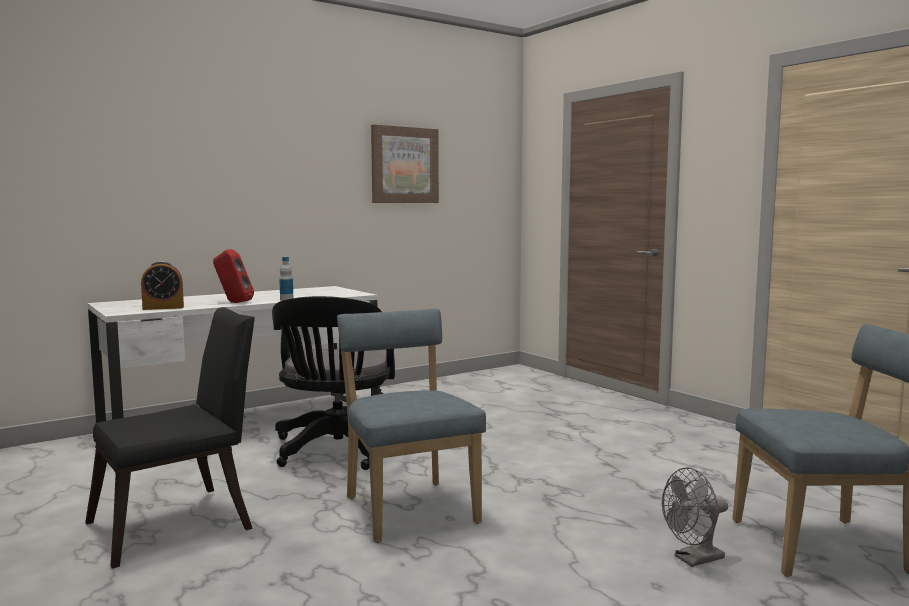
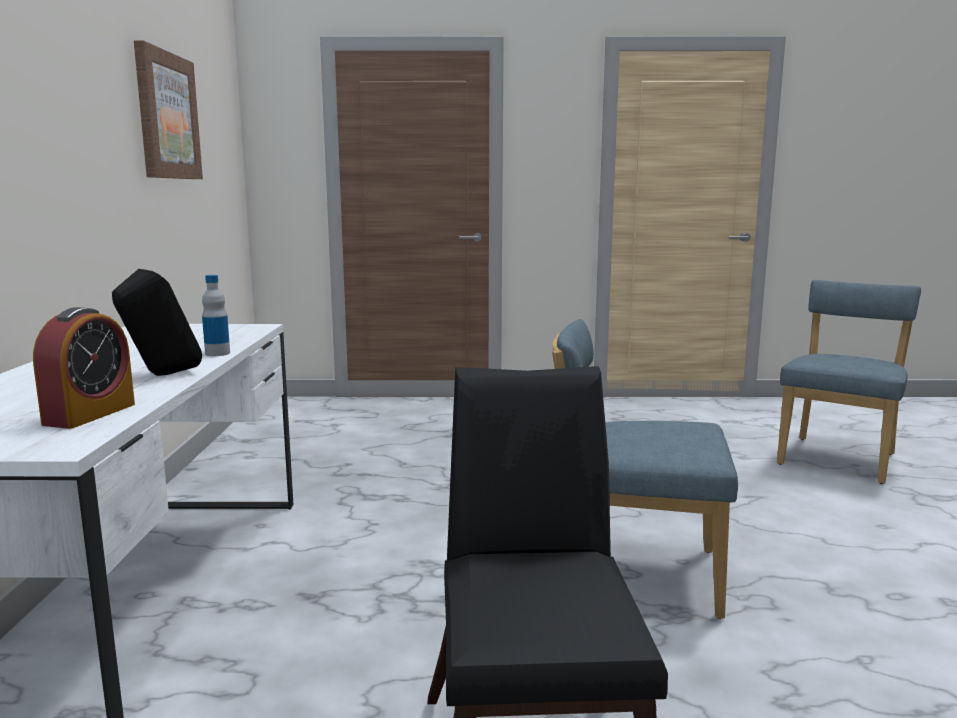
camera: 55 degrees left, 5 degrees up
red speaker [213,249,254,303] -> black speaker [112,269,202,376]
black office chair [272,296,395,470] -> none
grey fan [662,467,728,567] -> none

